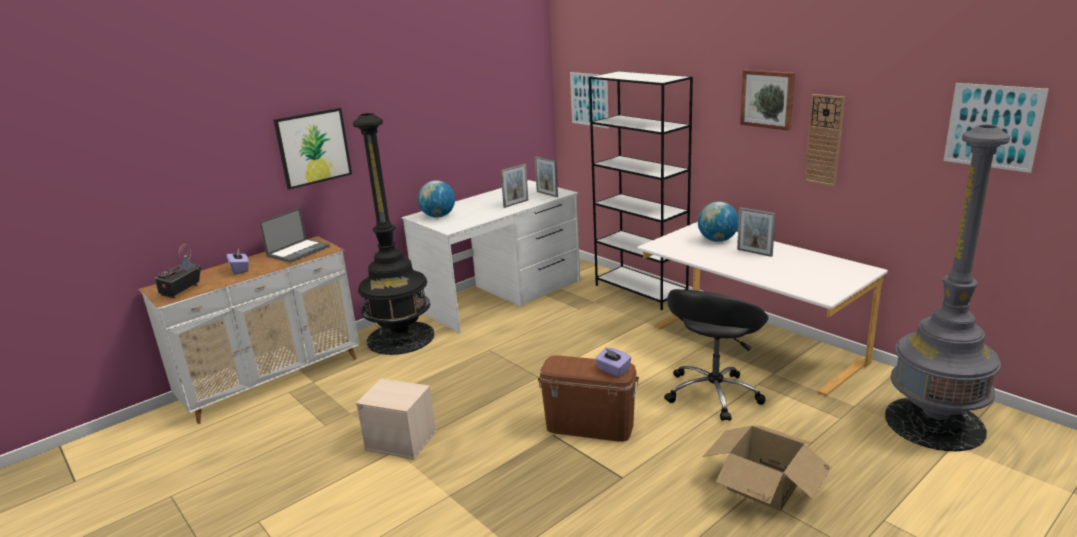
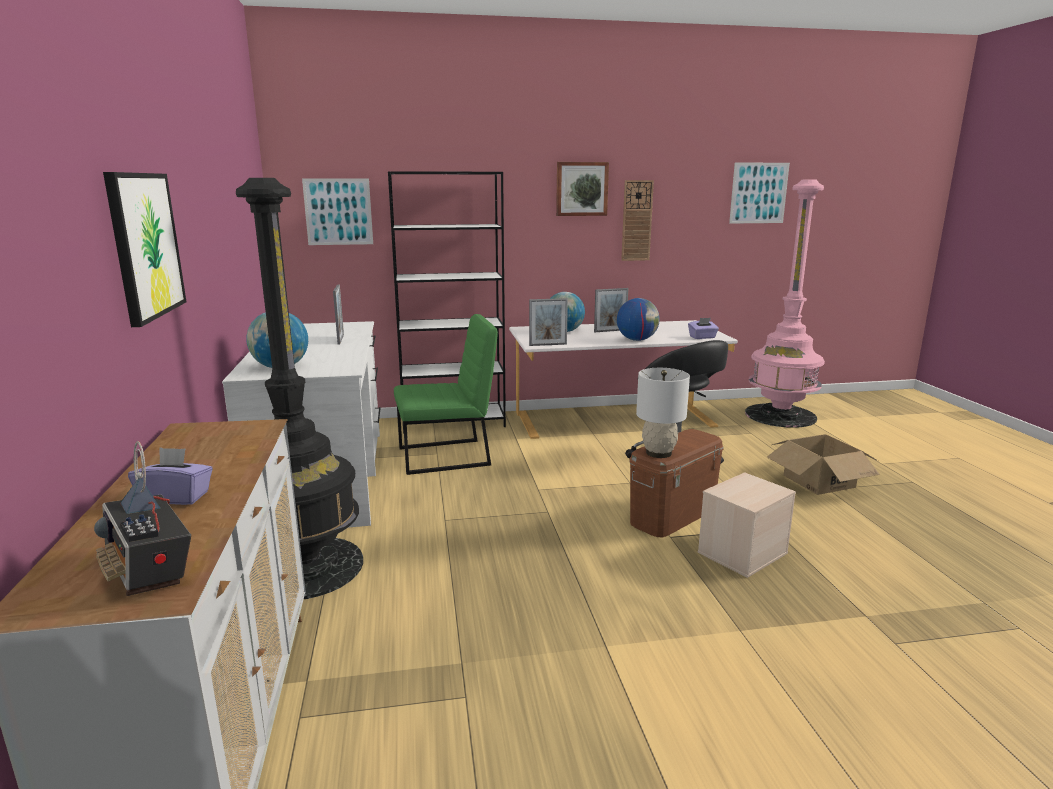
camera: 60 degrees left, 5 degrees down
laptop [259,208,330,263] -> none
beige storage box [356,378,436,459] -> beige storage box moved to [697,472,796,578]
picture frame [535,156,558,197] -> picture frame moved to [529,298,568,346]
purple tissue box [595,348,631,377] -> purple tissue box moved to [688,318,719,339]
grey floor lamp [885,125,1010,451] -> pink floor lamp [745,179,825,428]
none -> green chair [394,314,498,475]
none -> globe [617,298,660,341]
none -> white table lamp [636,368,690,458]

